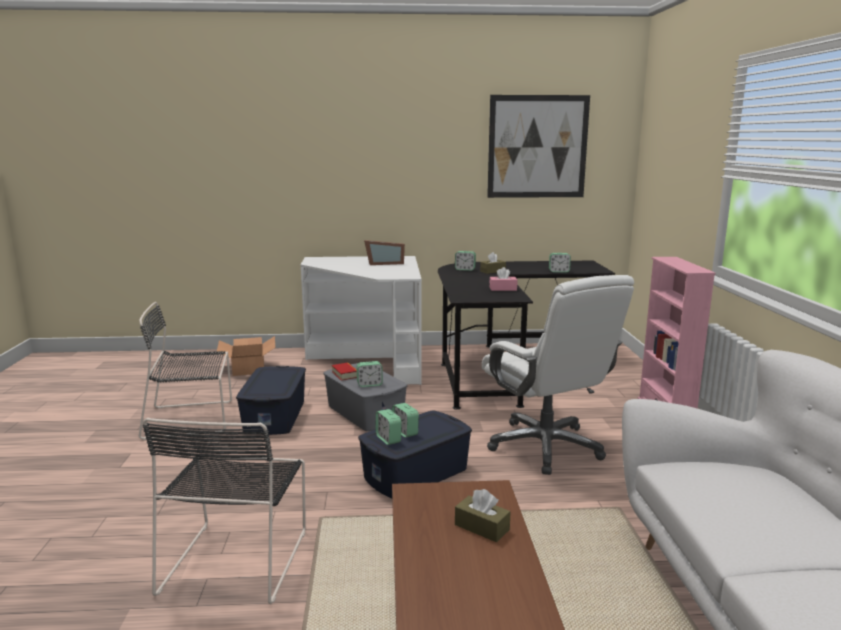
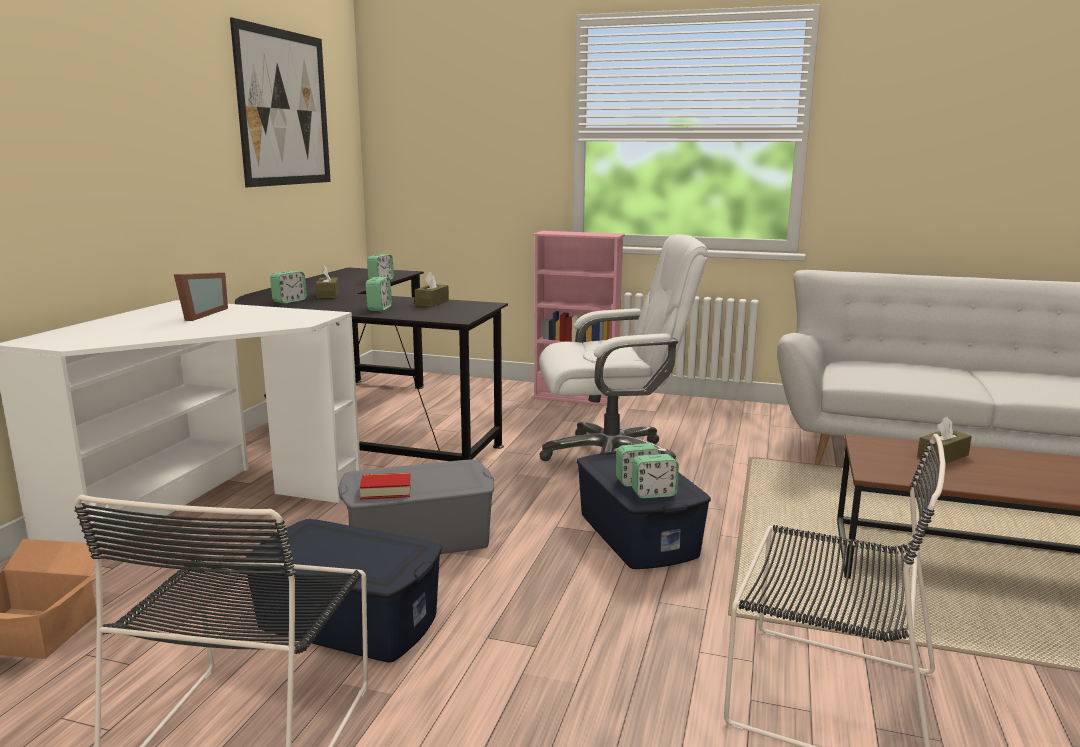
camera: 70 degrees left, 0 degrees up
alarm clock [356,361,383,387] -> alarm clock moved to [365,277,392,311]
pink tissue box [489,267,517,291] -> brown tissue box [415,272,449,307]

